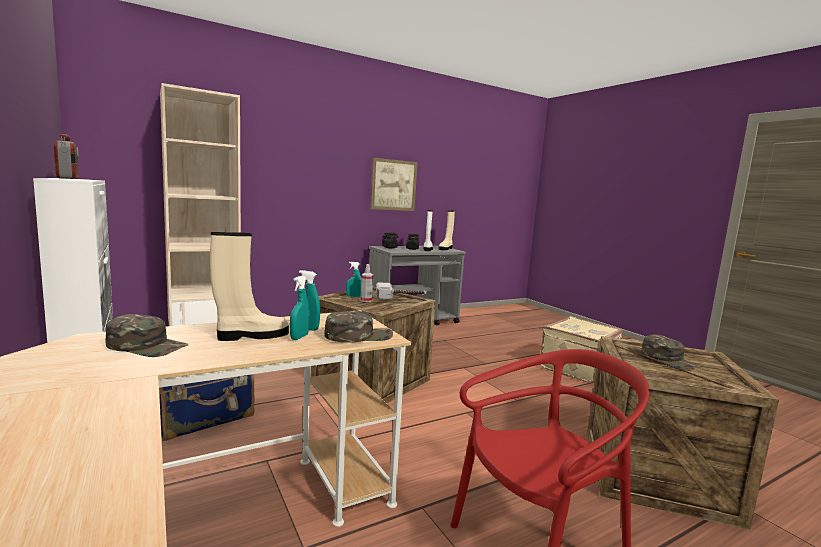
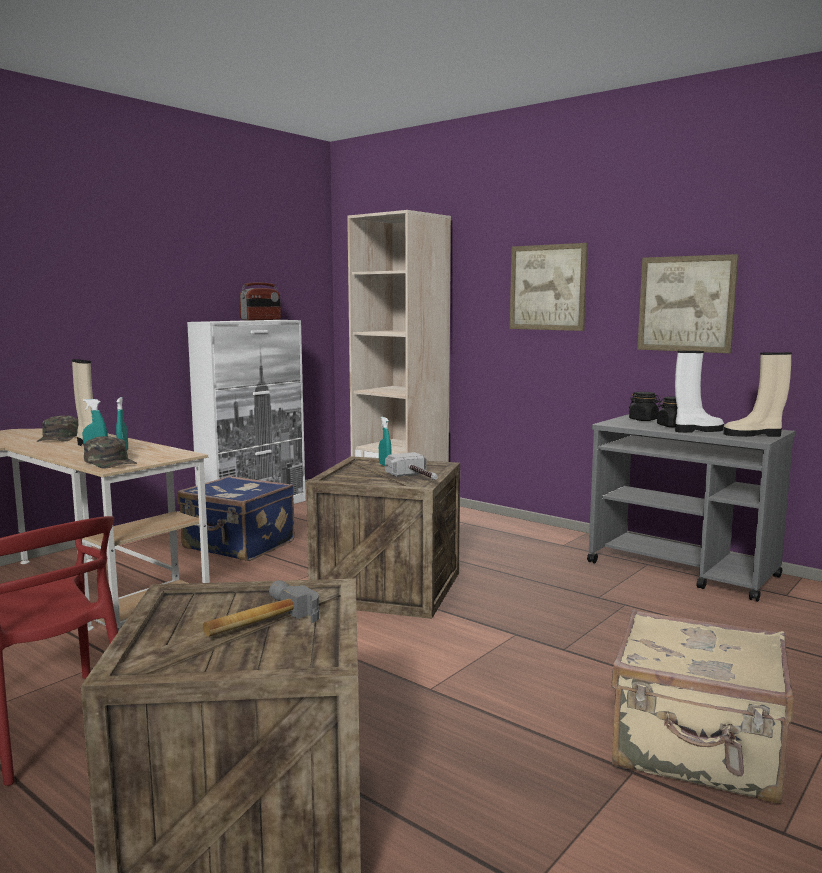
camera: 70 degrees right, 0 degrees up
spray bottle [361,264,373,302] -> none
green cap [642,334,700,369] -> hammer [203,580,319,637]
none -> picture [510,243,588,331]

